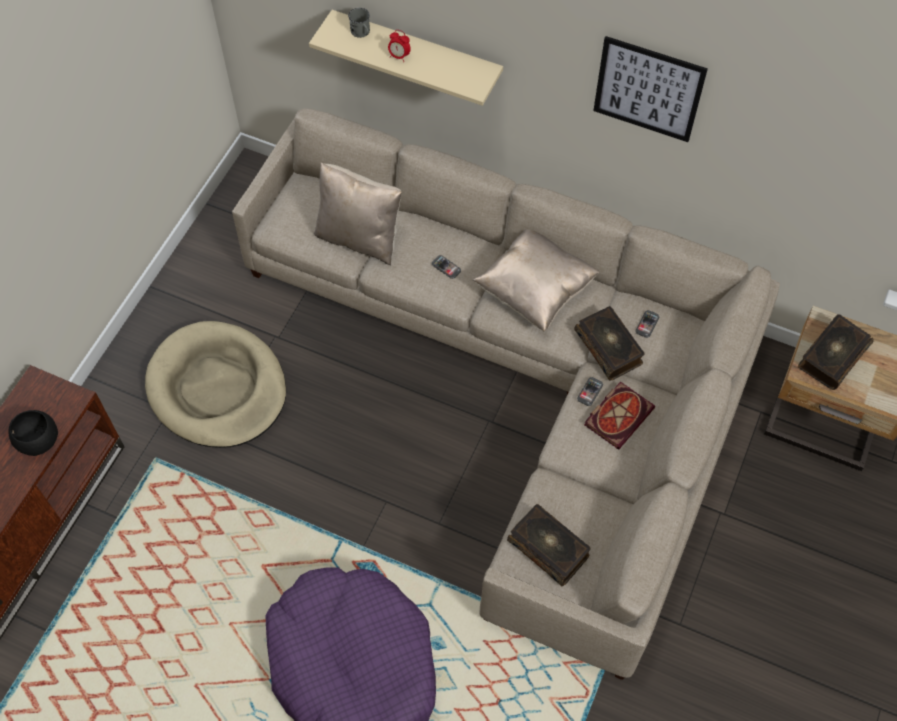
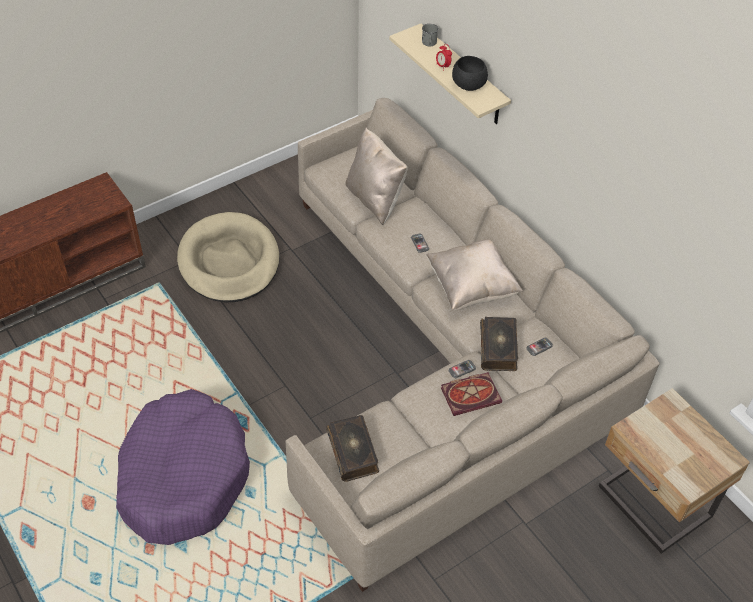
camera: 30 degrees right, 10 degrees down
black bowl [9,410,58,456] -> black bowl moved to [452,56,488,91]
picture [593,36,708,142] -> none
book [798,314,874,390] -> none

